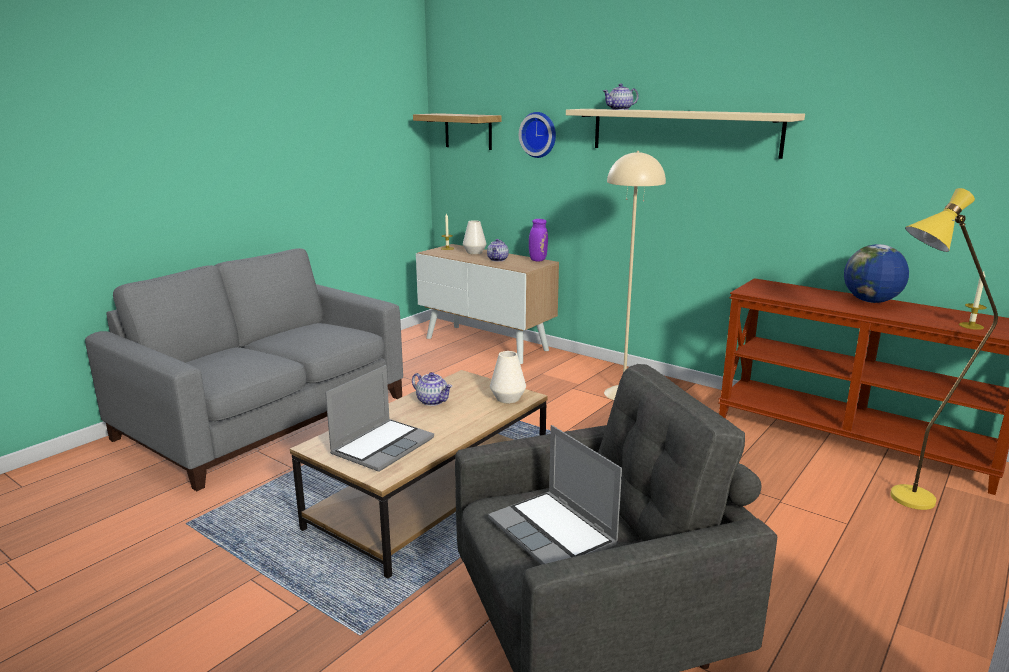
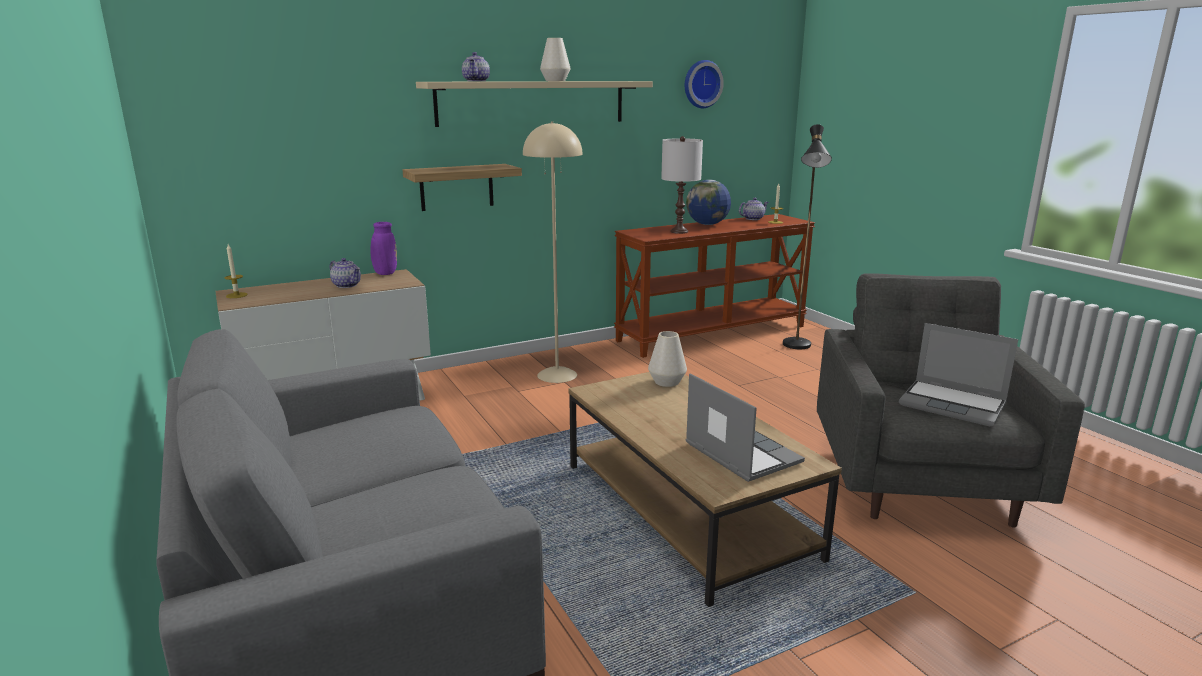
camera: 65 degrees left, 0 degrees up
teapot [412,372,452,406] -> teapot moved to [739,198,769,220]
shelf [413,113,502,150] -> shelf moved to [403,164,522,211]
white vase [463,220,487,254] -> white vase moved to [540,38,571,81]
laptop [488,425,622,565] -> laptop turned 45 degrees clockwise [899,323,1018,426]
wall clock [519,112,556,158] -> wall clock moved to [685,60,724,108]
yellow floor lamp [890,188,998,510] -> black floor lamp [783,124,832,349]
none -> white table lamp [661,136,703,234]

